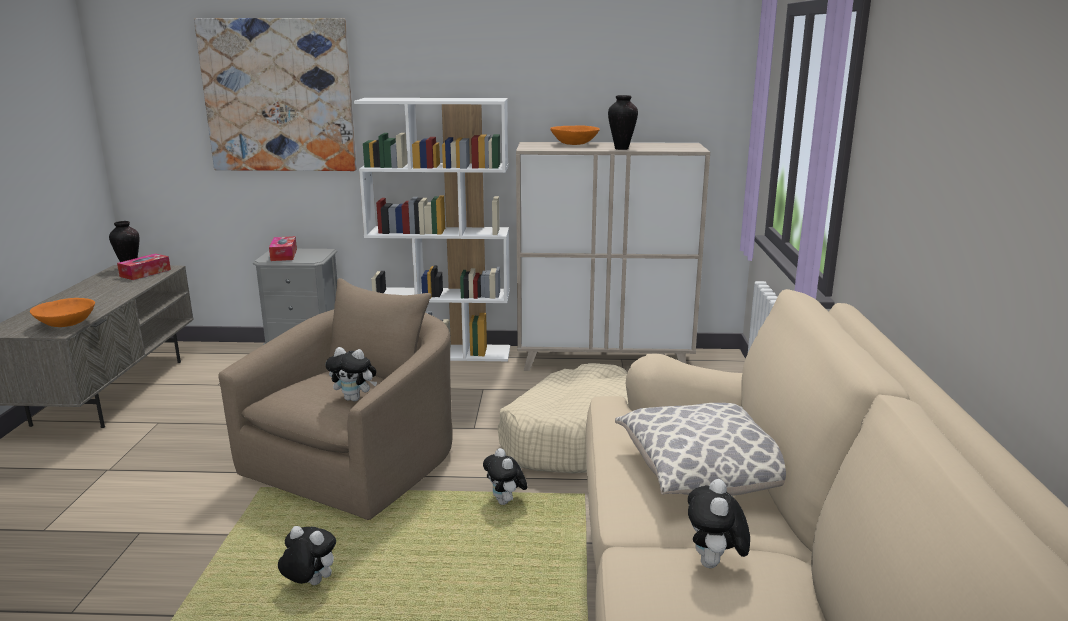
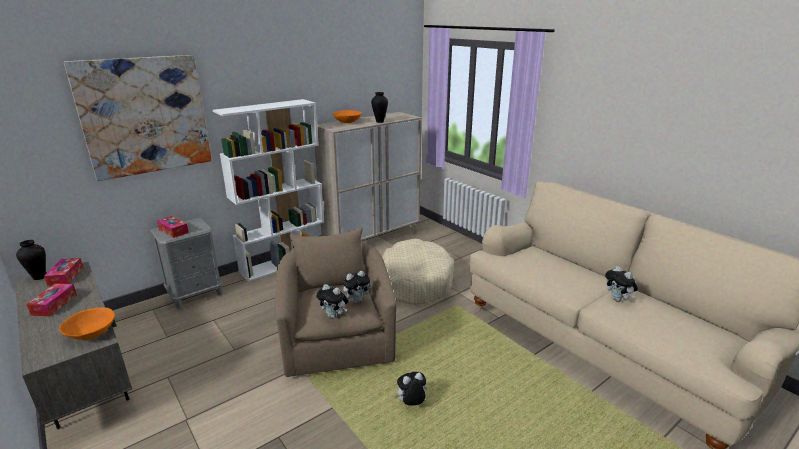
camera: 40 degrees left, 5 degrees up
plush toy [483,448,528,505] -> plush toy moved to [316,284,349,318]
pillow [615,403,786,496] -> none
none -> tissue box [26,283,77,316]

